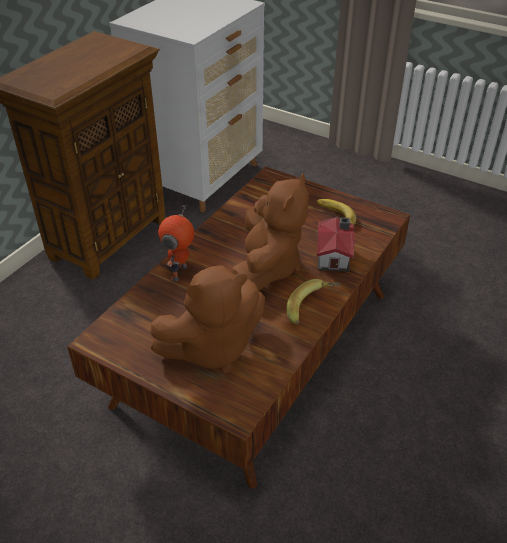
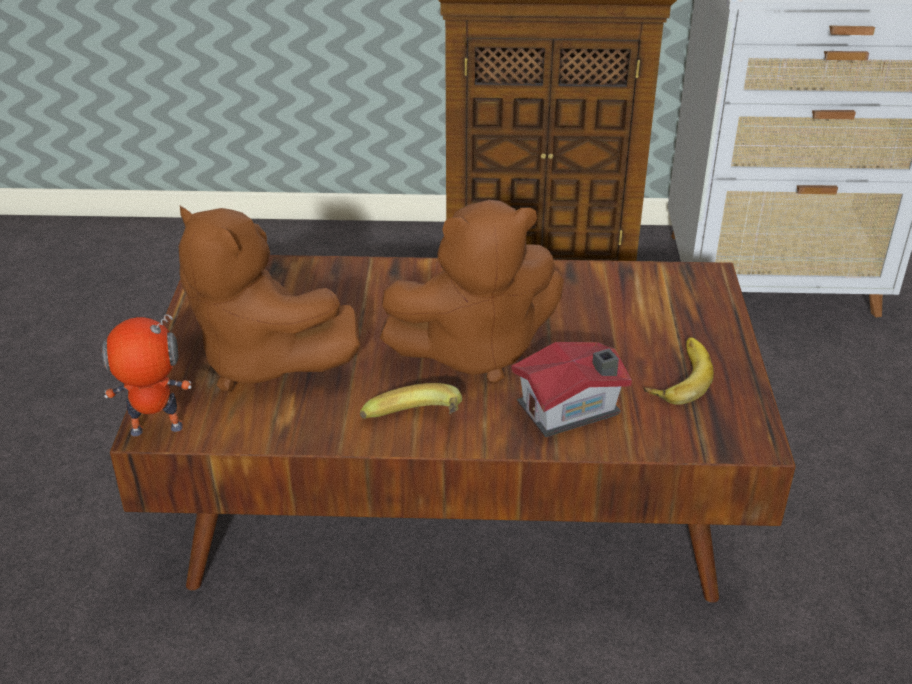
camera: 60 degrees right, 5 degrees down
toy robot [158,205,194,281] -> toy robot moved to [102,314,192,436]

